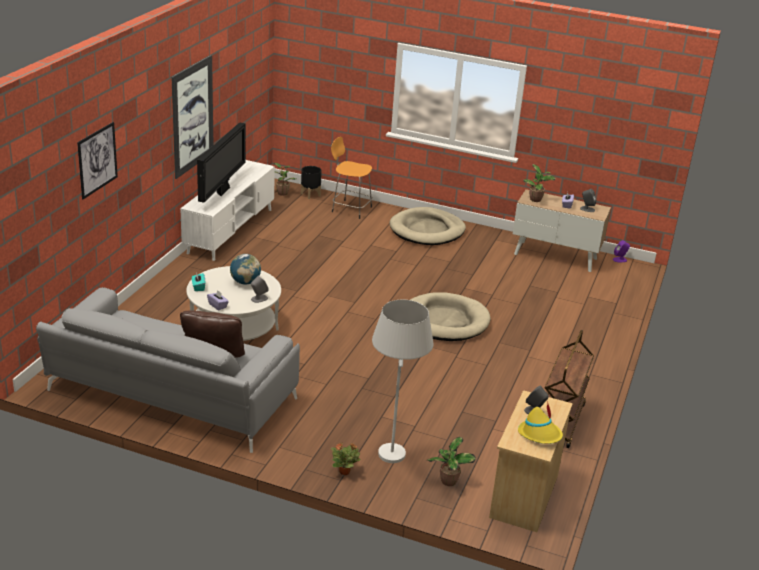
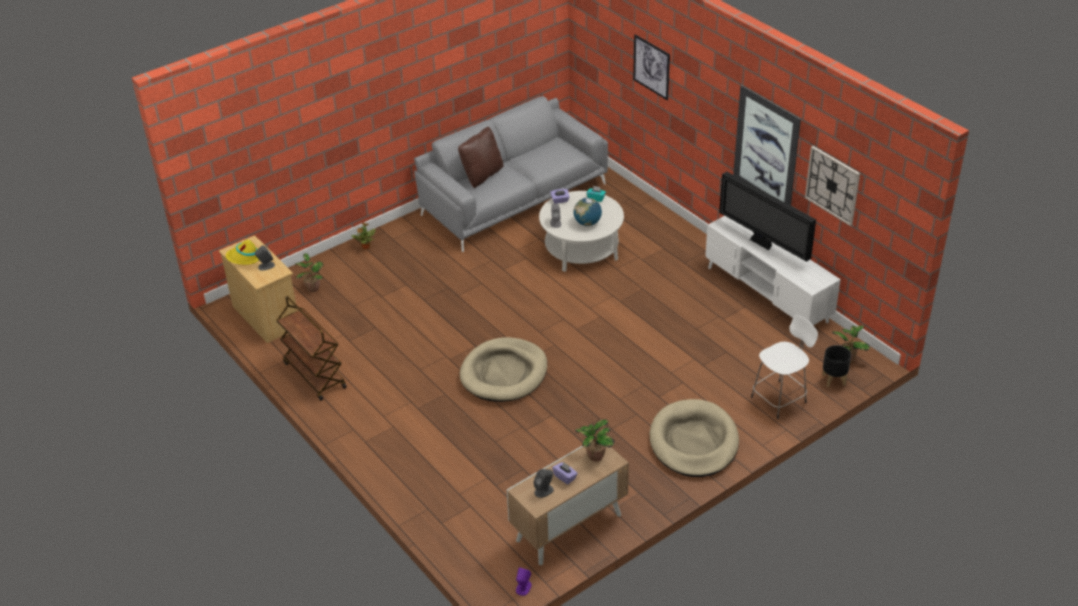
camera: 125 degrees right, 10 degrees up
orange stool [331,137,373,219] -> white stool [751,315,818,419]
white floor lamp [372,300,433,463] -> none
none -> wall clock [805,146,860,226]

